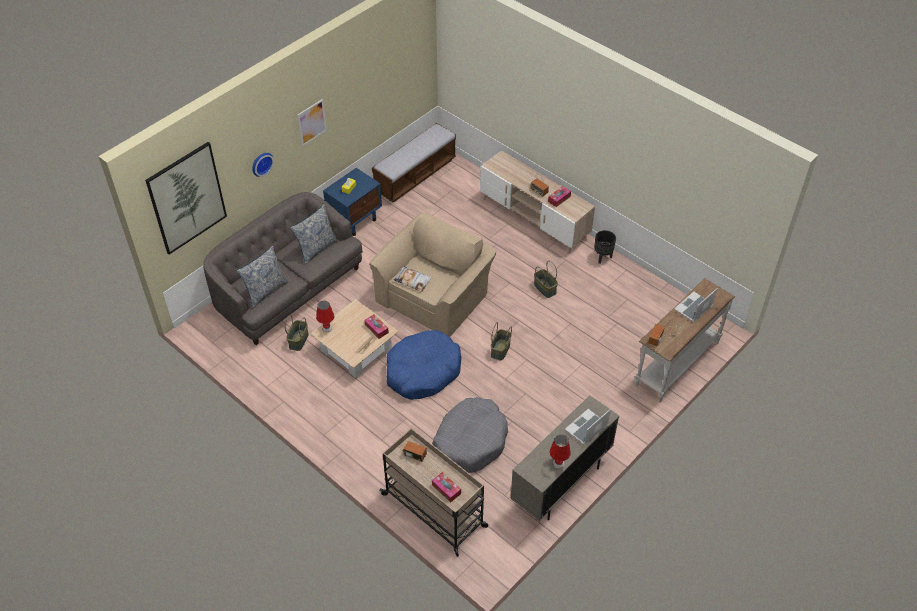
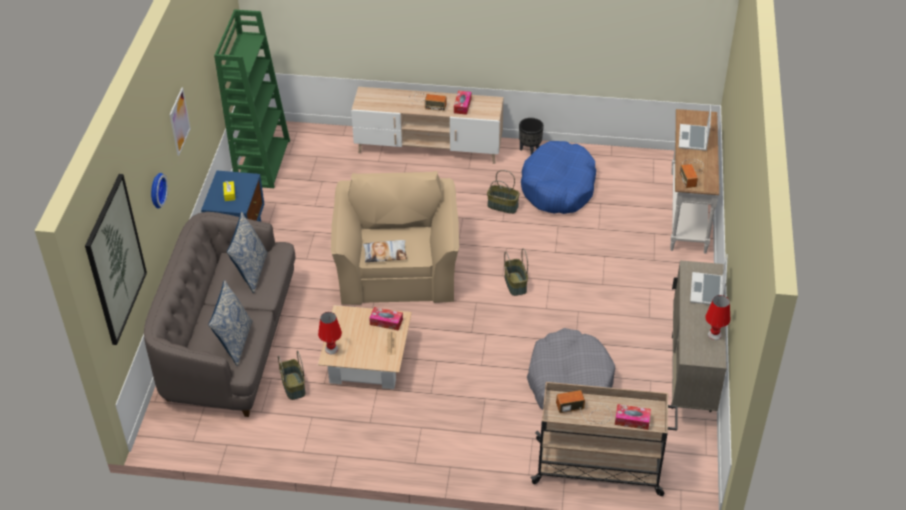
camera: 35 degrees left, 5 degrees down
bench [372,123,456,202] -> green bookcase [214,9,290,188]
blue dog bed [387,330,461,400] -> blue dog bed moved to [521,141,596,214]

